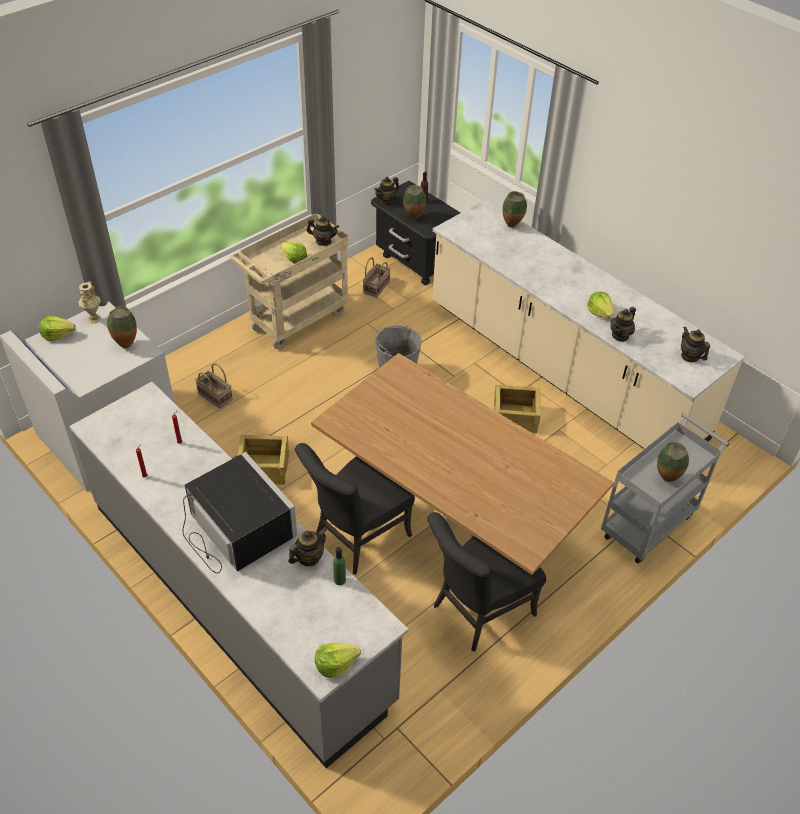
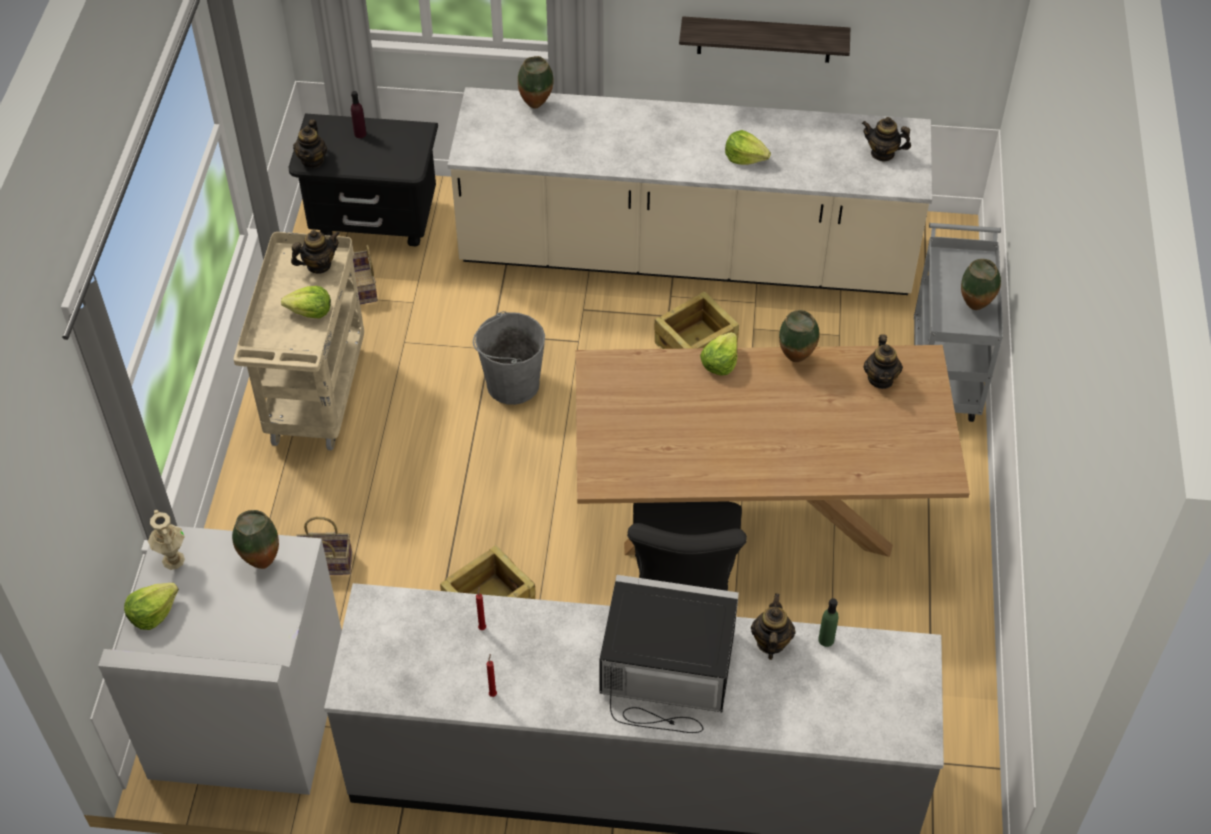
camera: 40 degrees left, 5 degrees up
lettuce [315,643,361,678] -> lettuce moved to [700,332,737,376]
vase [403,185,426,220] -> vase moved to [779,310,820,362]
black chair [427,512,546,652] -> none
teapot [610,307,636,342] -> teapot moved to [863,334,903,389]
none -> shelf [679,16,850,63]

